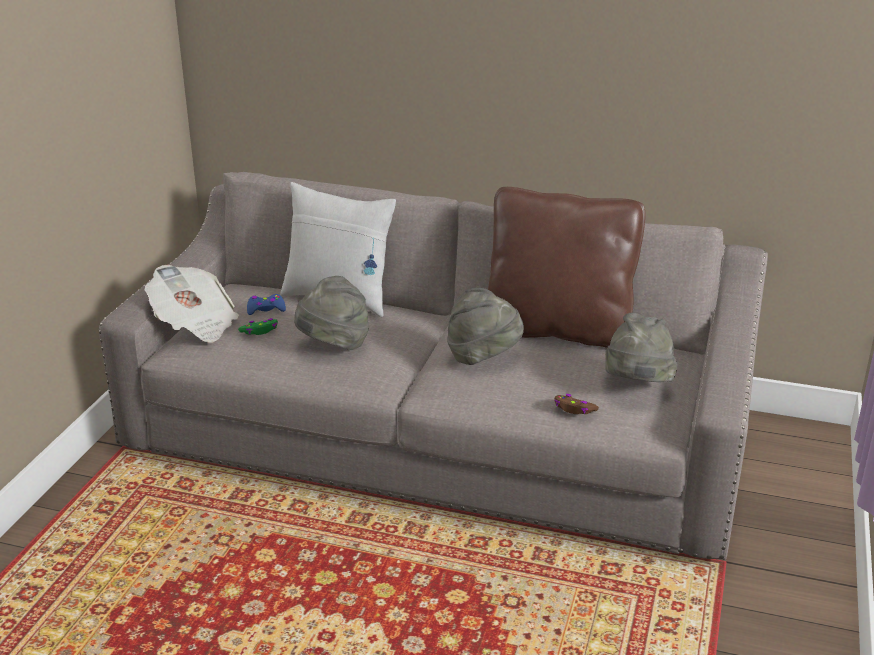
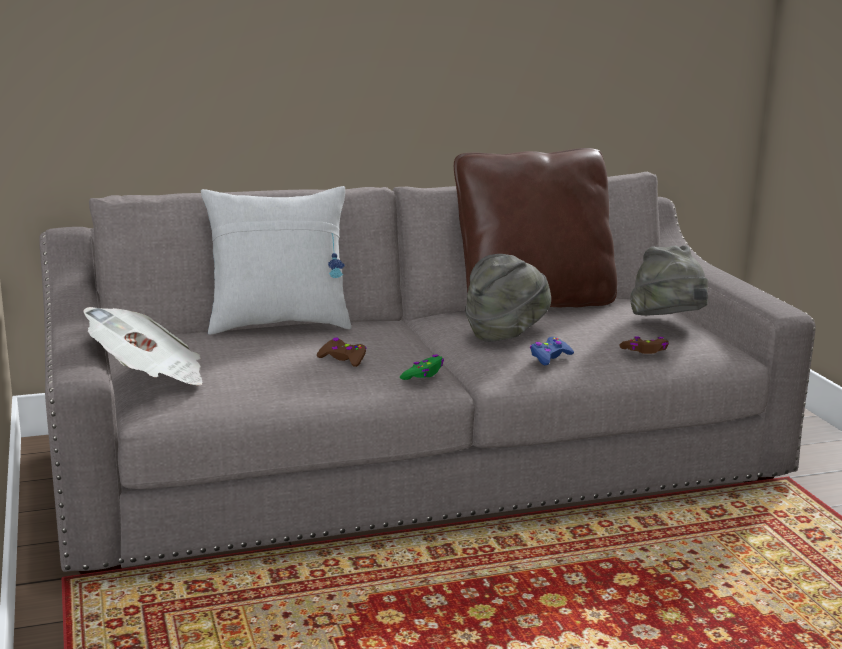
camera: 35 degrees left, 10 degrees down
green game controller [238,318,278,335] -> green game controller moved to [400,354,444,380]
blue game controller [247,294,286,315] -> blue game controller moved to [530,337,574,365]
grey hat [294,276,369,350] -> brown game controller [317,337,367,367]

